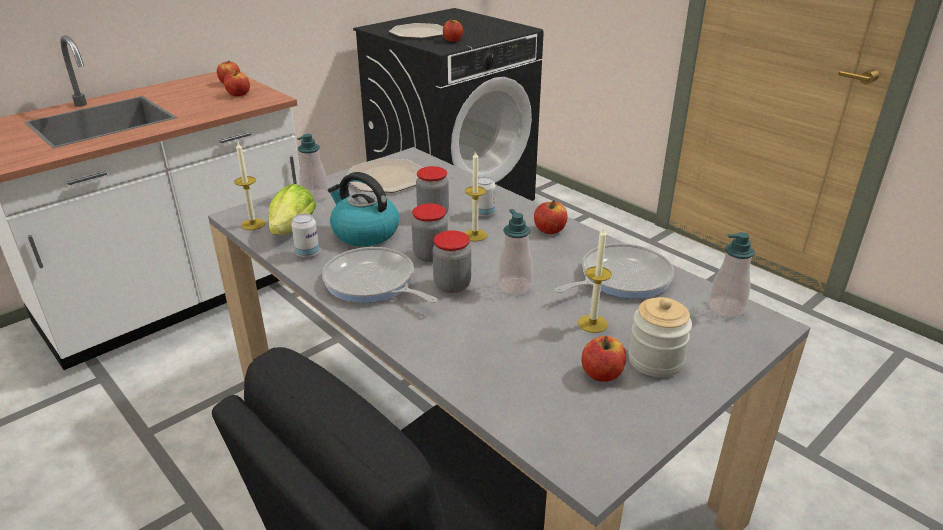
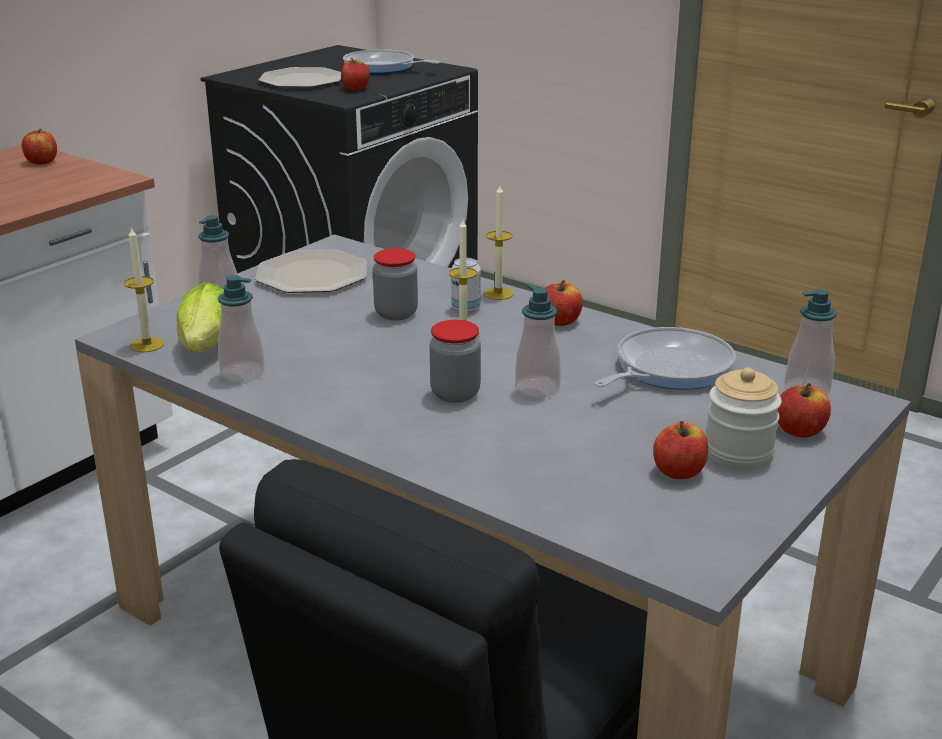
camera: 10 degrees left, 5 degrees down
apple [224,70,250,96] -> apple moved to [778,383,831,438]
can [291,213,319,258] -> soap dispenser [218,275,265,383]
frying pan [322,247,438,303] -> frying pan moved to [343,49,440,74]
kettle [328,172,399,246] -> none
jar [411,203,448,262] -> none
candle [578,227,612,333] -> candle moved to [483,185,514,300]

